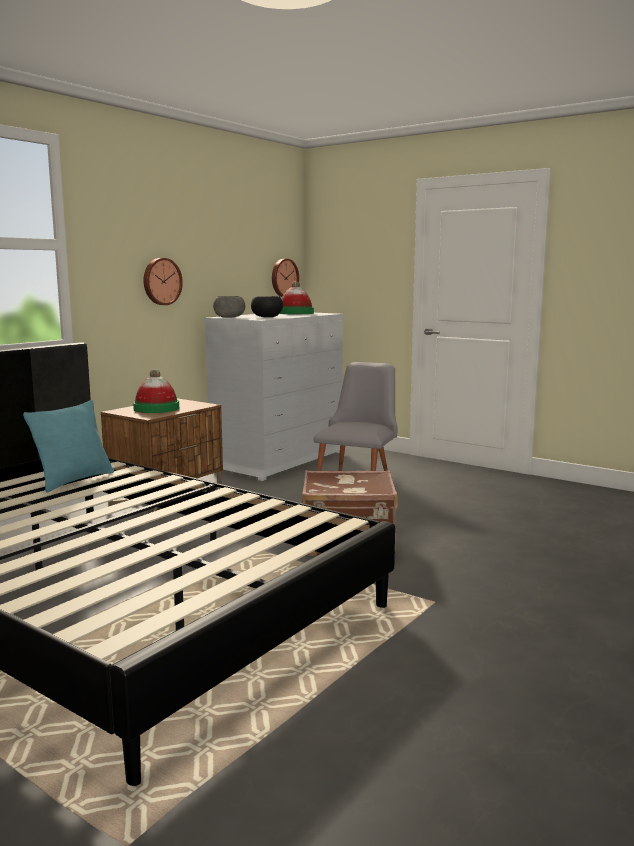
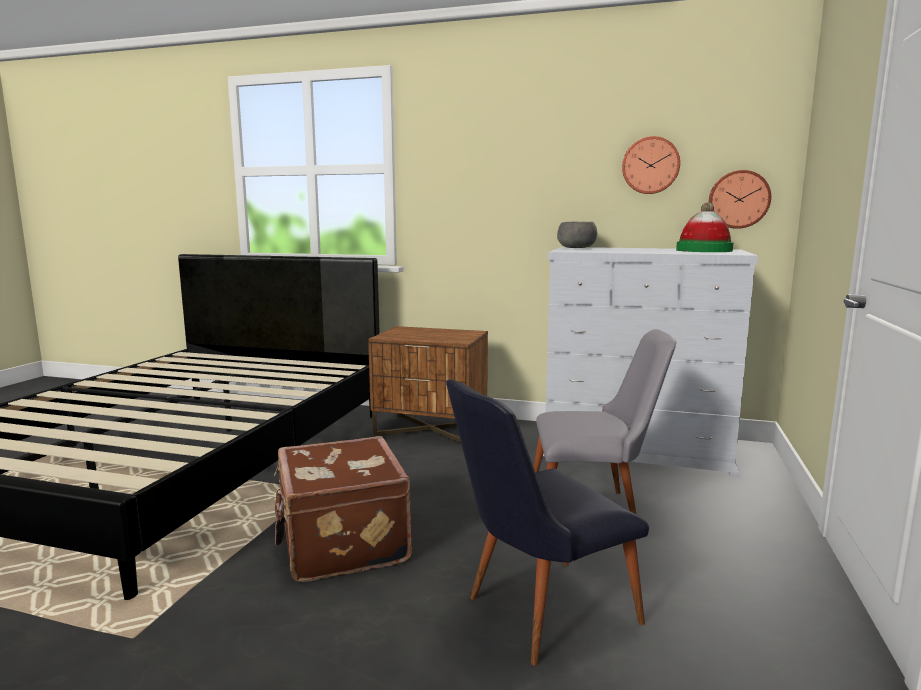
camera: 70 degrees right, 0 degrees up
turquoise pillow [23,400,114,493] -> none
hat [133,369,179,413] -> none
wall clock [143,258,183,305] -> wall clock moved to [622,136,680,194]
black bowl [251,296,283,317] -> none
none -> black chair [446,379,649,666]

